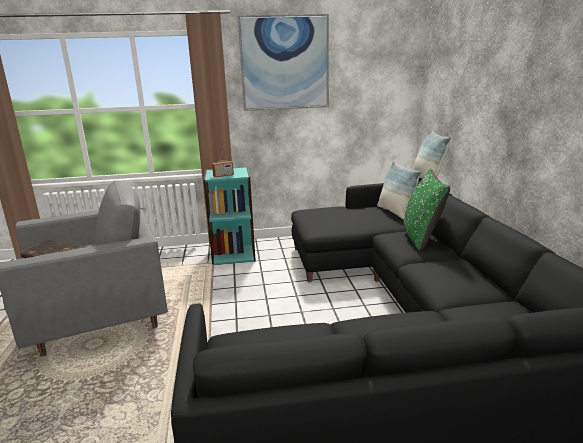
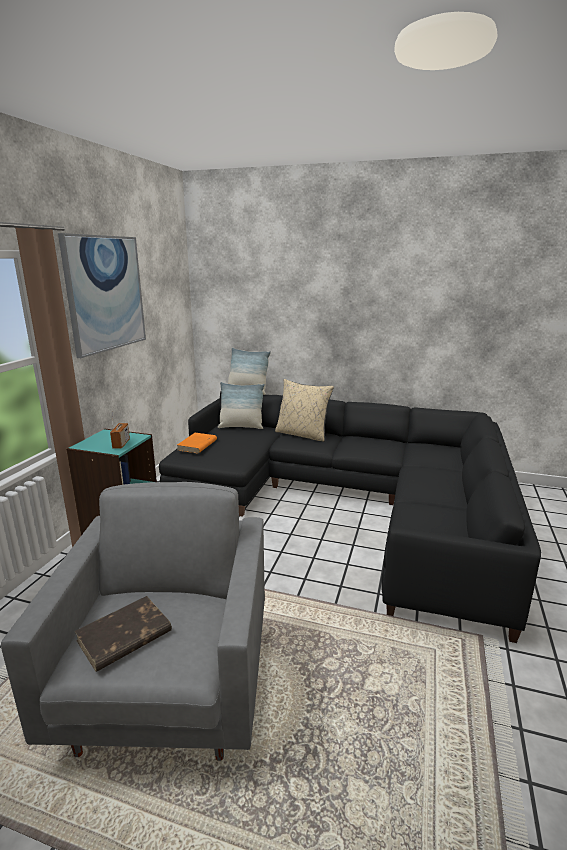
camera: 65 degrees left, 0 degrees up
green pillow [404,169,450,251] -> beige pillow [275,379,334,442]
none -> orange book [177,433,217,454]

